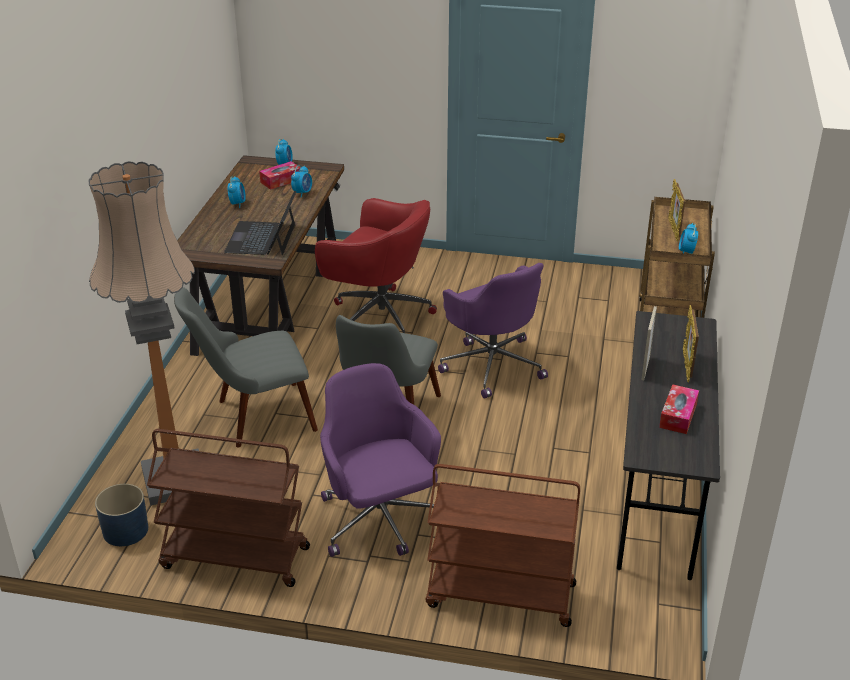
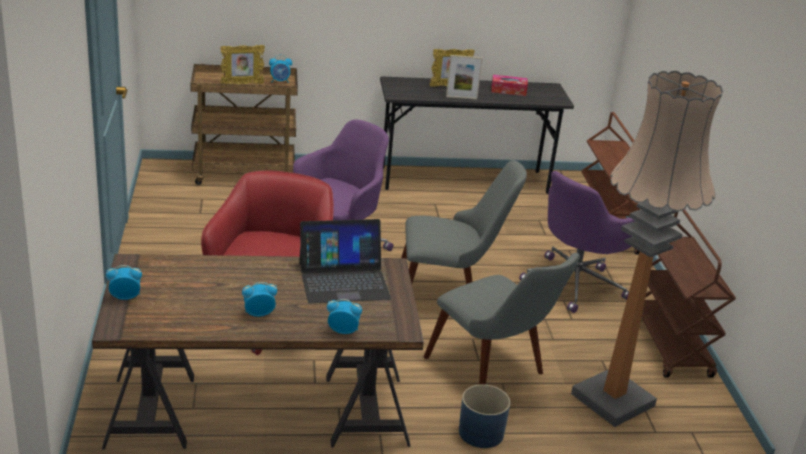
camera: 110 degrees left, 5 degrees down
blue planter [95,484,148,546] -> blue planter moved to [459,384,510,448]
tissue box [259,161,301,190] -> none
alarm clock [291,165,312,198] -> alarm clock moved to [327,299,362,334]

